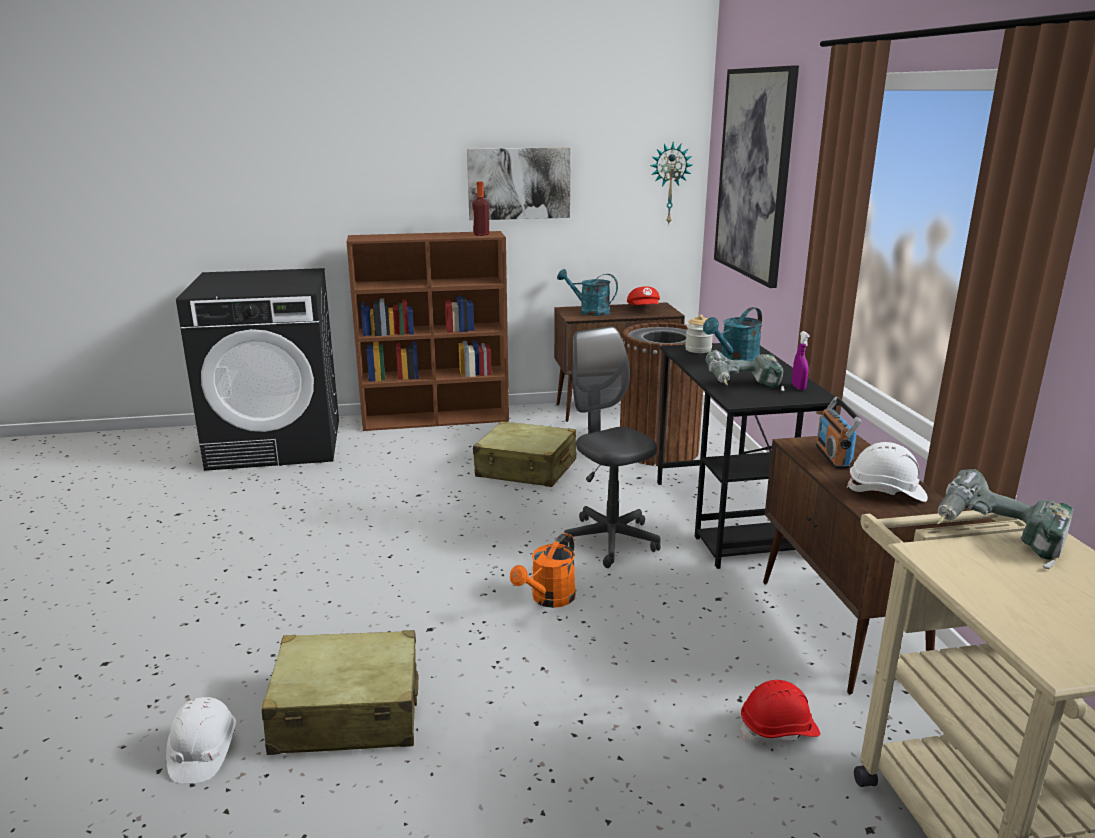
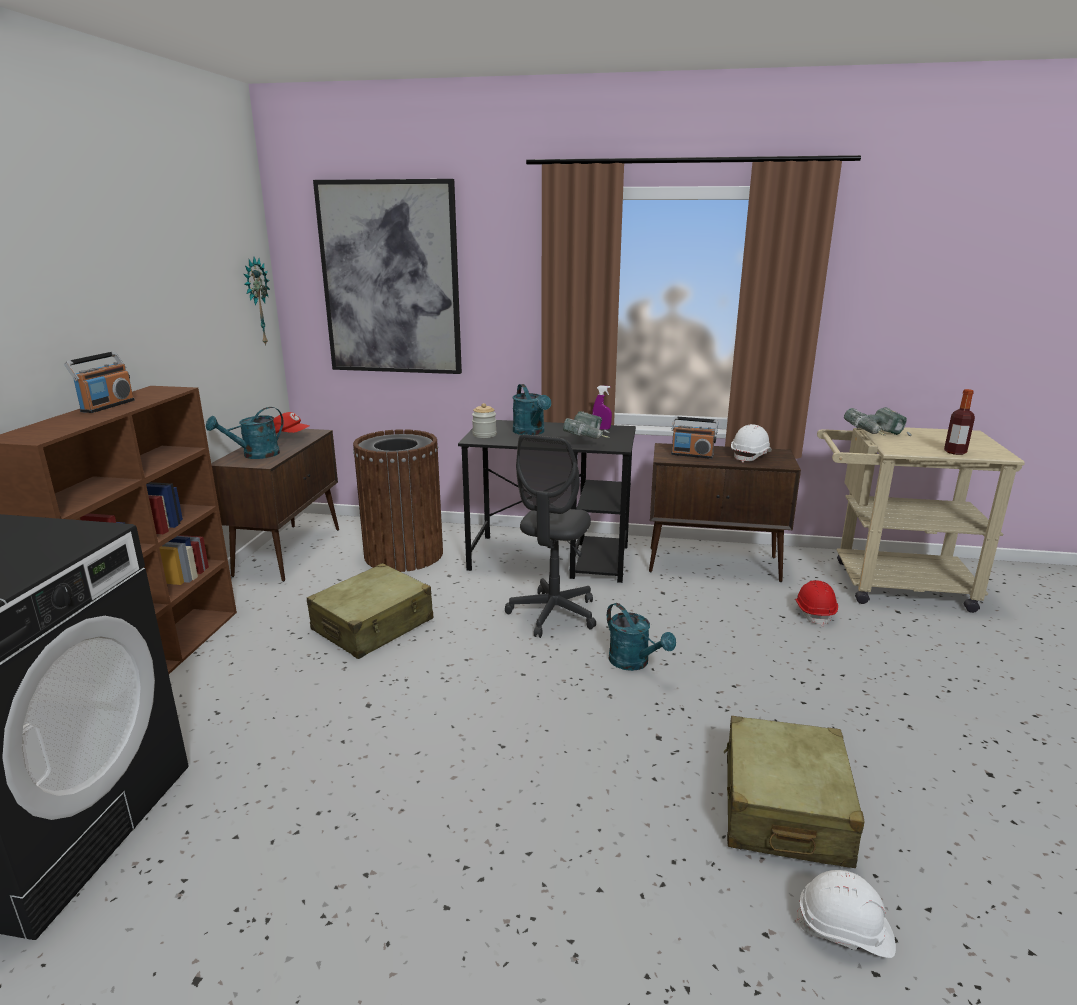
camera: 70 degrees left, 0 degrees up
picture [467,148,571,220] -> none
bottle [473,181,489,236] -> bottle moved to [944,389,975,455]
orange watering can [510,533,576,608] -> turquoise watering can [607,603,676,671]
grey office chair [559,326,661,568] -> grey office chair turned 60 degrees counterclockwise [505,434,596,638]
none -> radio [64,351,135,413]

